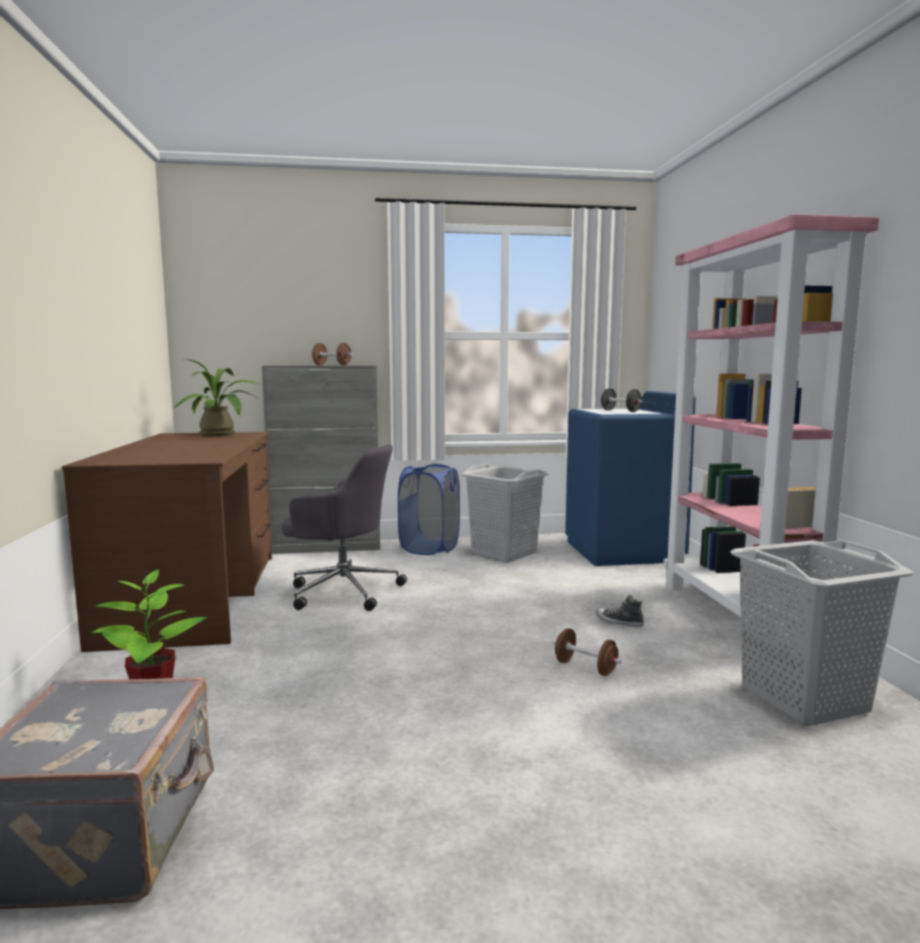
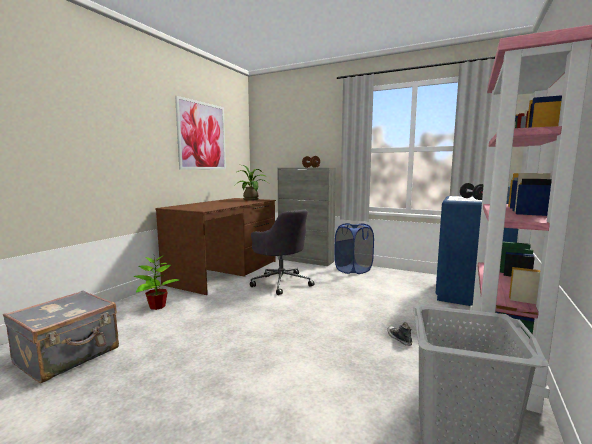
camera: 35 degrees right, 0 degrees up
grey laundry basket [461,463,550,562] -> none
brown dumbbell [553,628,622,676] -> none
none -> picture [175,96,226,169]

